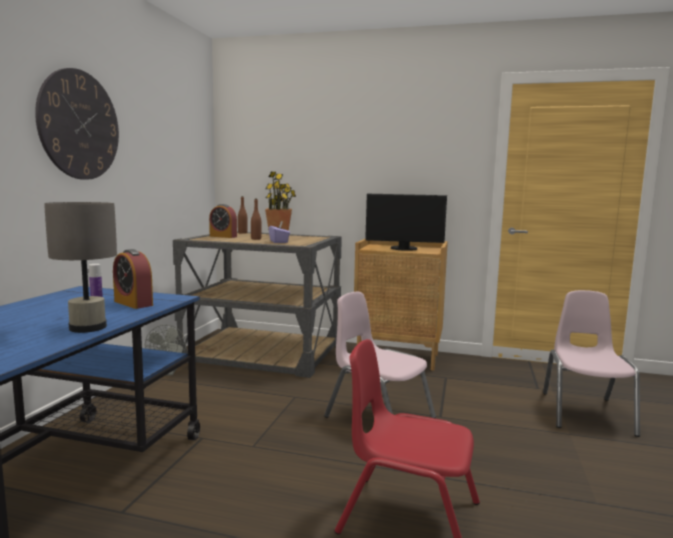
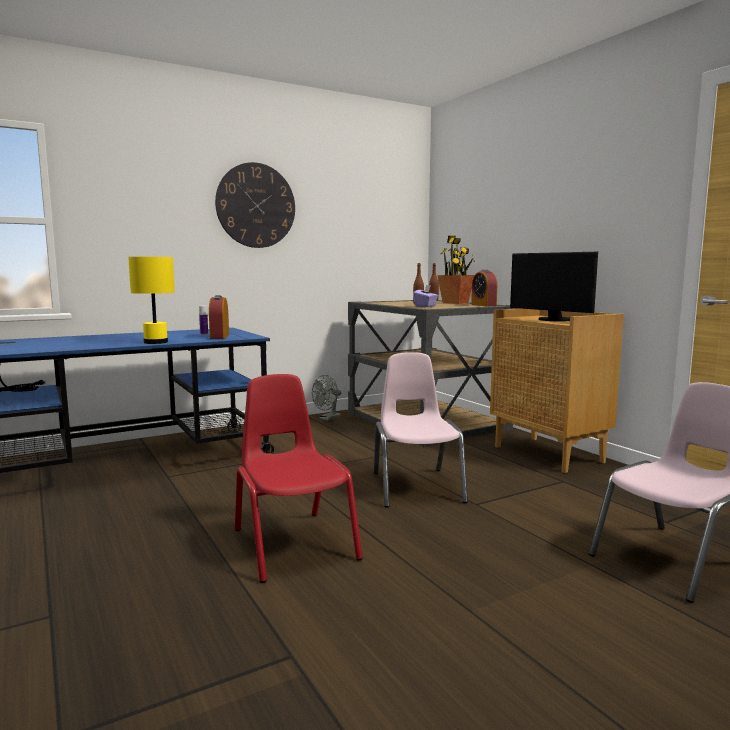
camera: 45 degrees right, 0 degrees up
grey table lamp [44,202,117,333] -> yellow table lamp [129,257,175,344]
alarm clock [209,204,237,238] -> alarm clock moved to [471,270,497,306]

